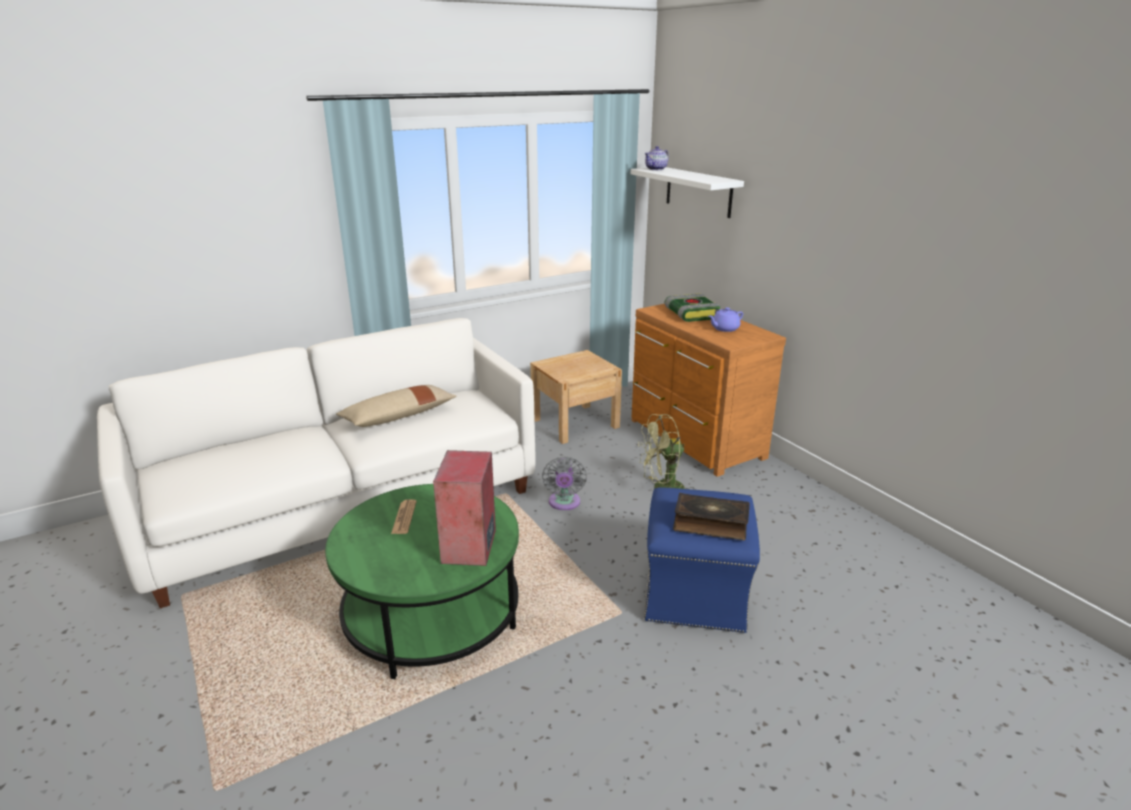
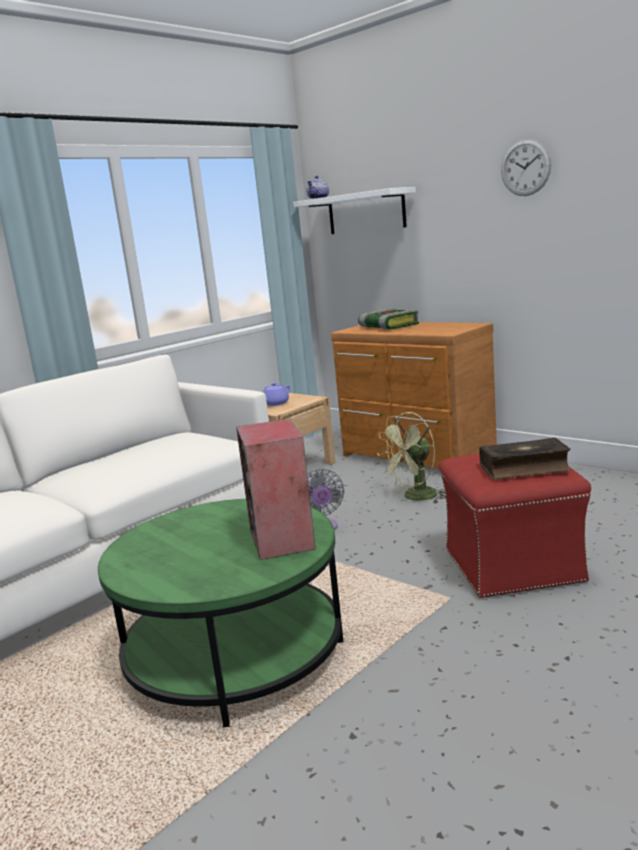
camera: 15 degrees left, 10 degrees down
beige pillow [336,385,456,427] -> none
newspaper [391,499,417,534] -> none
blue ottoman [644,487,760,633] -> red ottoman [439,454,591,598]
purple teapot [709,307,743,332] -> purple teapot moved to [263,383,290,406]
none -> wall clock [501,139,551,196]

